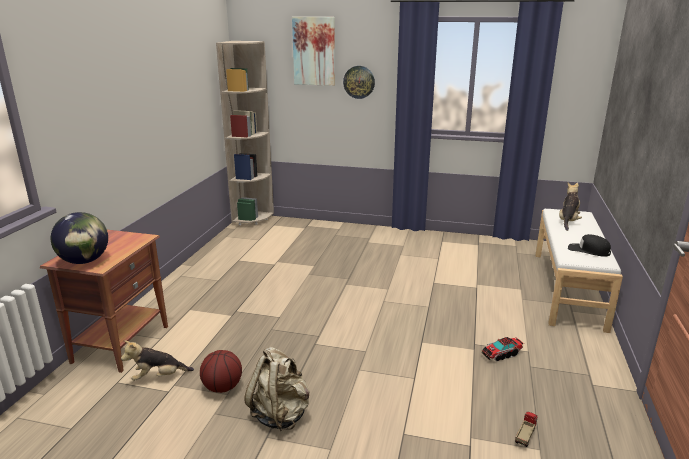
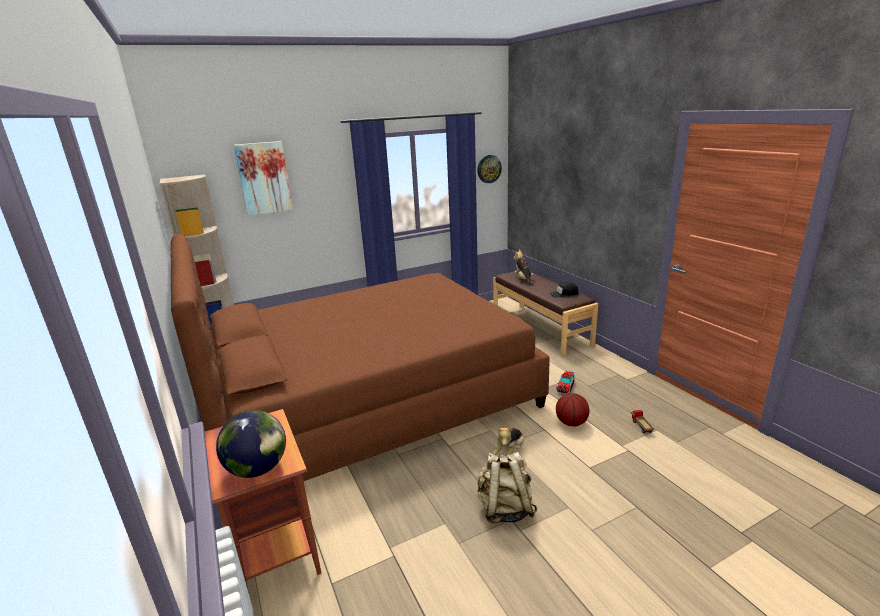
camera: 40 degrees left, 0 degrees up
plush toy [121,340,194,381] -> plush toy moved to [493,427,524,455]
basketball [200,350,242,393] -> basketball moved to [556,393,589,427]
wall clock [343,66,375,99] -> wall clock moved to [477,155,502,183]
white bench [535,209,623,333] -> brown bench [493,271,598,356]
none -> brown bed [171,234,549,481]

